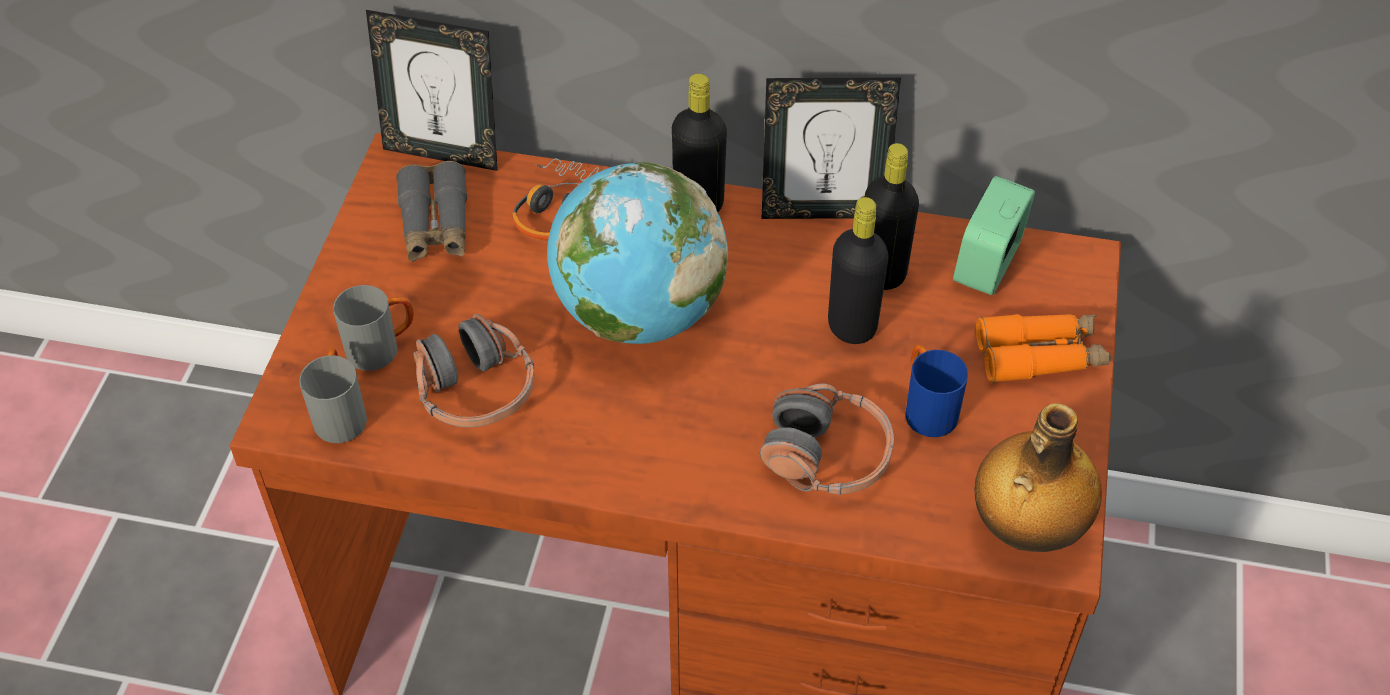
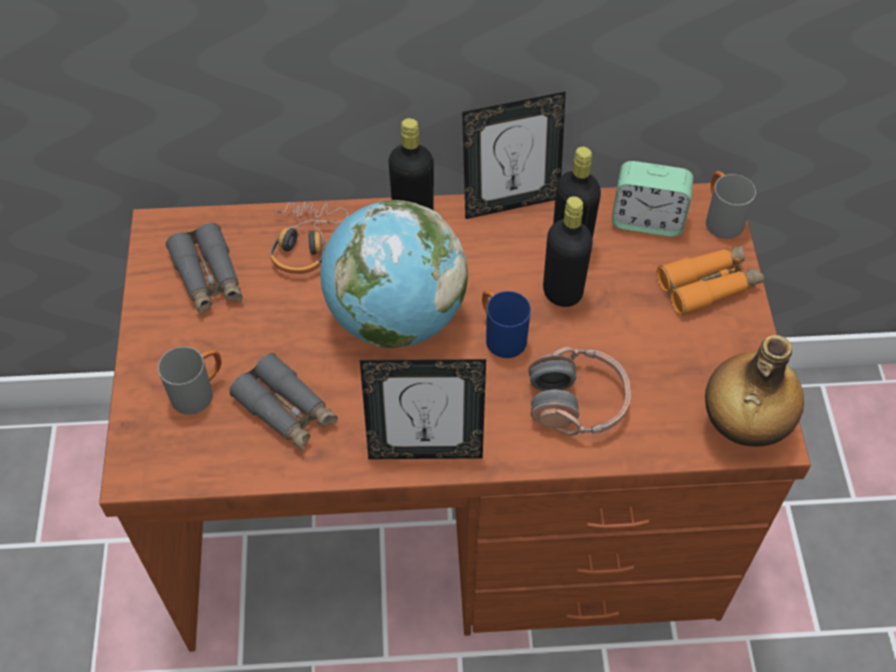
camera: 15 degrees left, 5 degrees up
grey mug [299,348,367,443] -> grey mug moved to [706,171,756,239]
picture frame [366,10,498,171] -> picture frame moved to [360,359,486,459]
headphones [413,314,534,427] -> grey binoculars [230,353,338,451]
blue mug [905,344,968,437] -> blue mug moved to [482,290,531,358]
alarm clock [953,176,1035,295] -> alarm clock turned 90 degrees counterclockwise [612,161,693,237]

